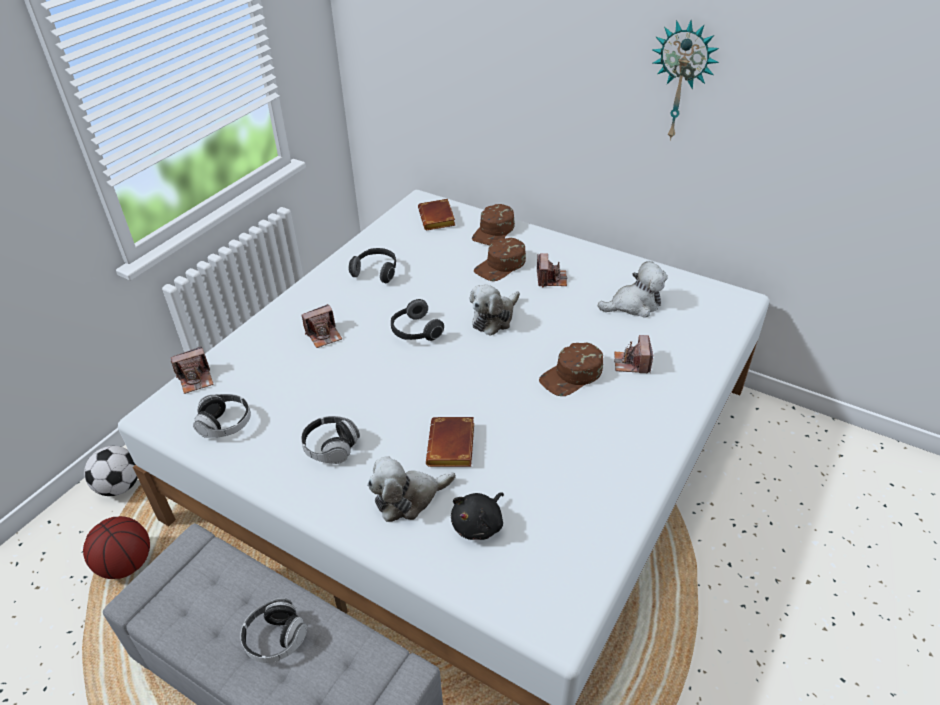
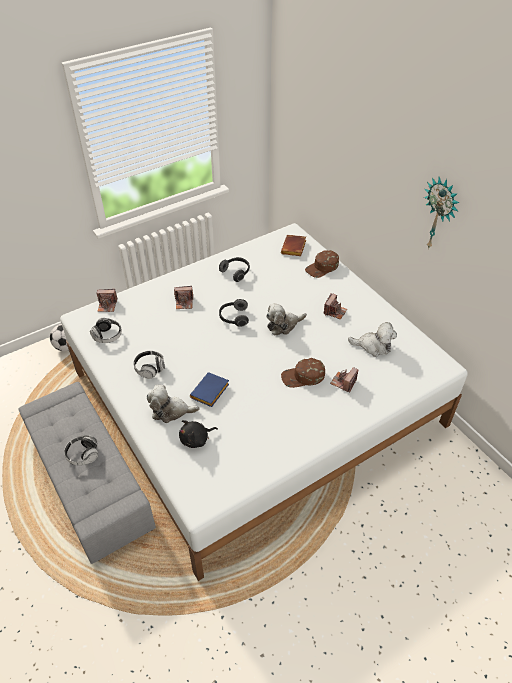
camera: 25 degrees right, 5 degrees up
basketball [83,516,150,579] -> none
brown book [426,417,474,467] -> blue book [190,372,229,407]
brown cap [474,238,526,281] -> none

